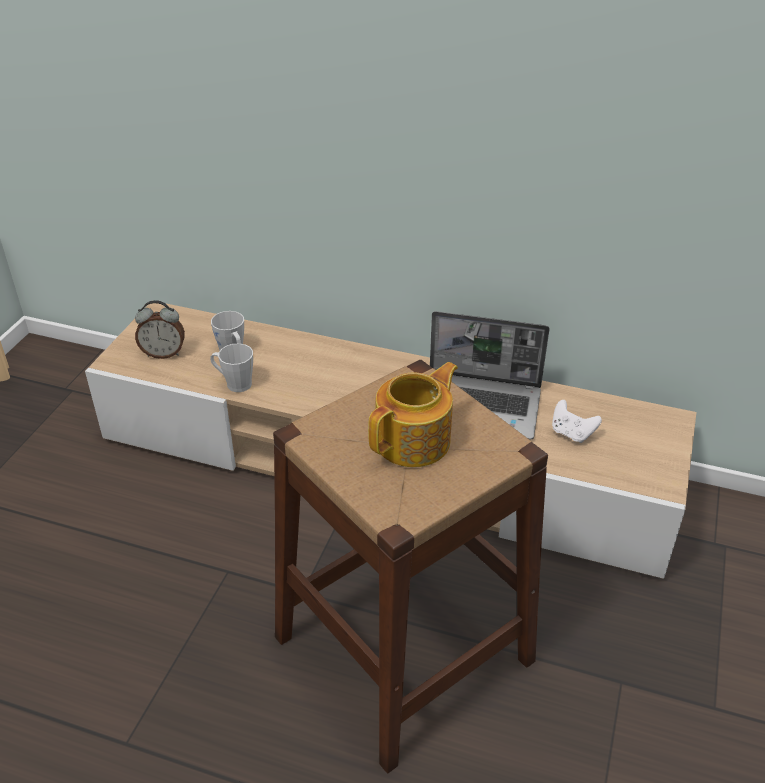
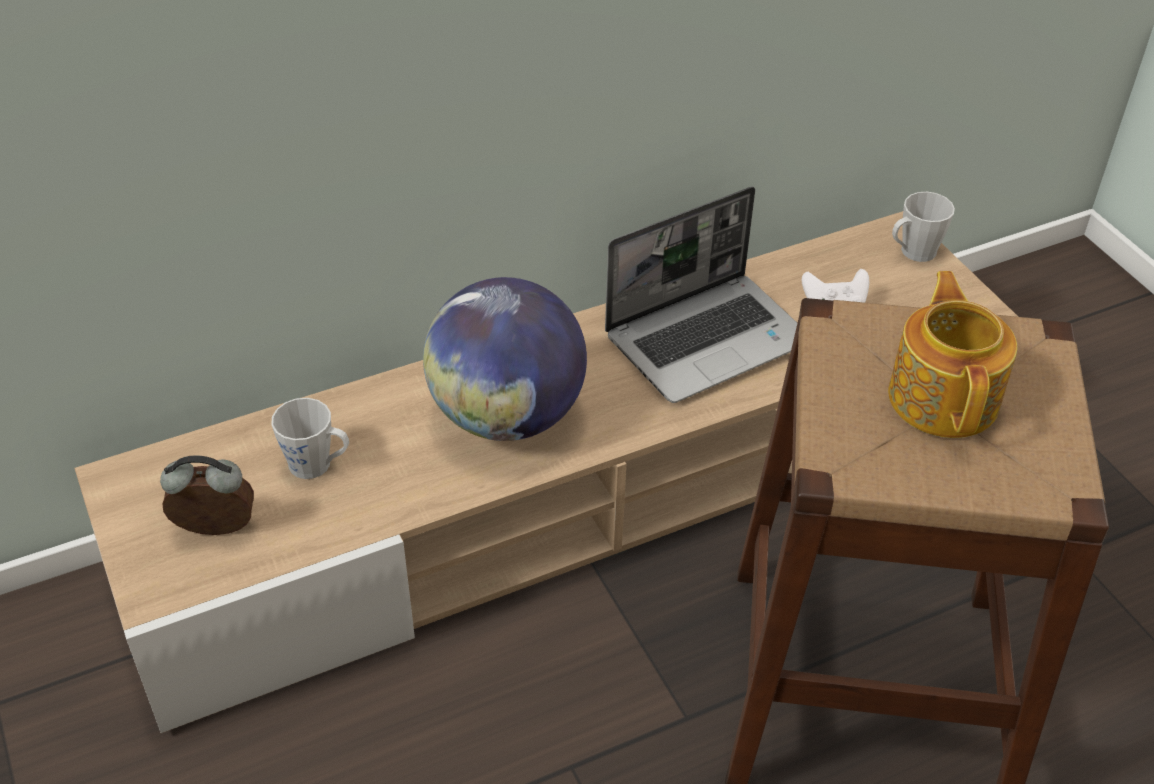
camera: 45 degrees left, 5 degrees up
alarm clock [135,300,185,359] -> alarm clock turned 135 degrees counterclockwise [160,455,254,535]
grey mug [210,343,253,392] -> grey mug moved to [892,192,955,262]
none -> globe [423,277,587,441]

